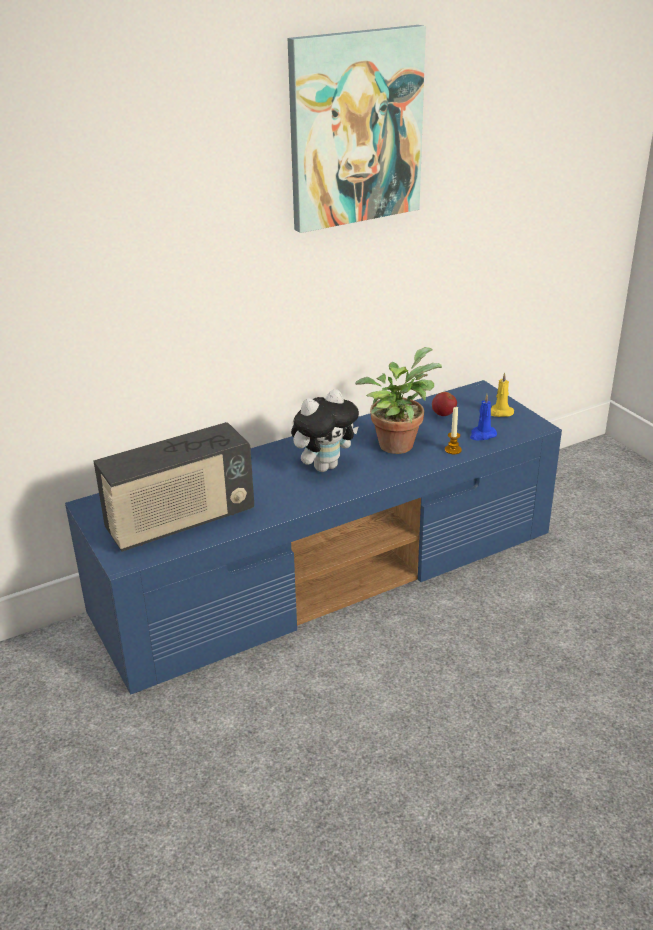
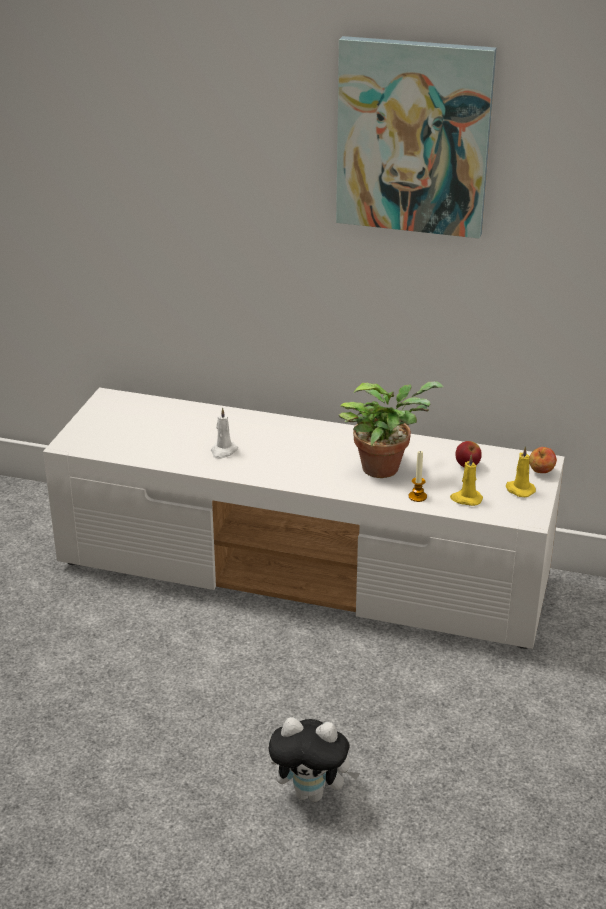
camera: 45 degrees right, 0 degrees up
blue tv stand [65,380,562,695] -> white tv stand [43,388,565,649]
radio [93,422,254,552] -> none
plush toy [291,389,359,472] -> plush toy moved to [269,717,360,802]
blue candle [470,394,497,440] -> yellow candle [450,455,483,506]
none -> white candle [211,407,238,459]
none -> apple [529,447,557,473]

